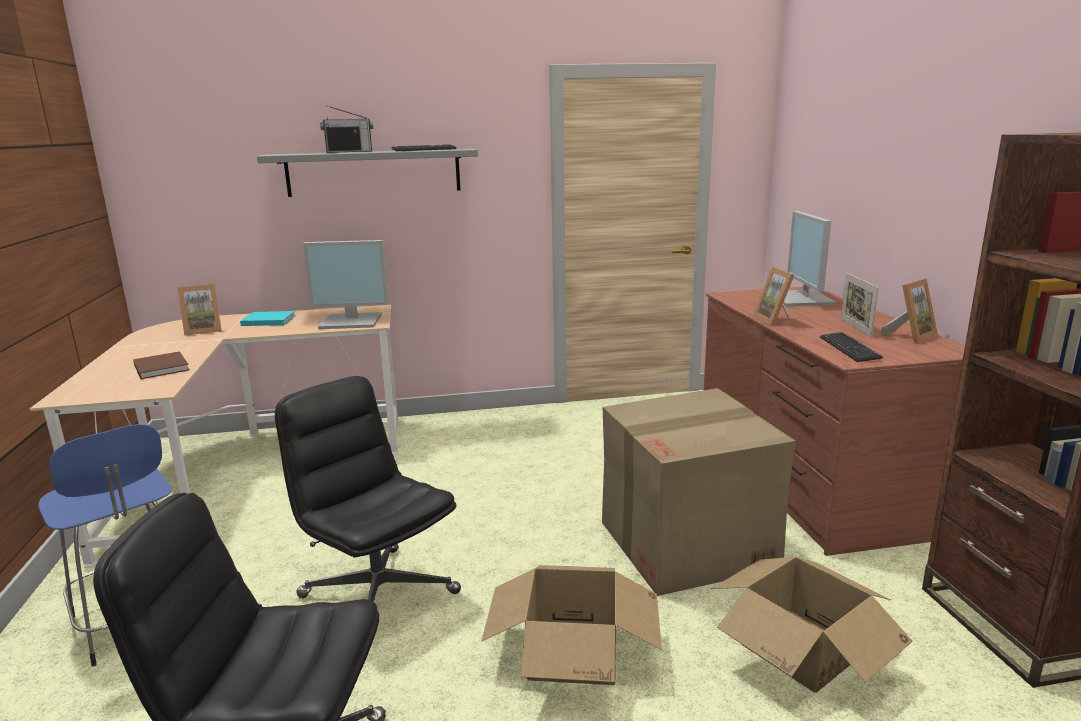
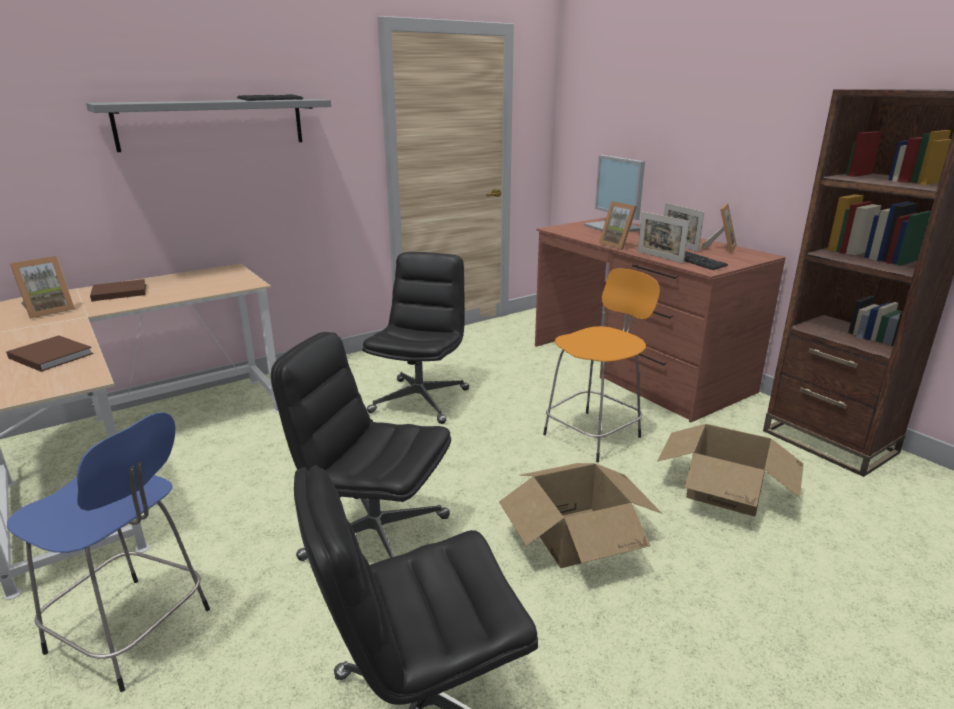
camera: 25 degrees left, 5 degrees up
turquoise book [240,311,296,326] -> brown book [90,279,146,301]
monitor [303,240,389,329] -> none
radio [320,105,373,153] -> none
cardboard box [602,388,796,596] -> orange stool [543,269,660,462]
none -> black office chair [362,252,469,424]
none -> picture frame [638,212,689,263]

